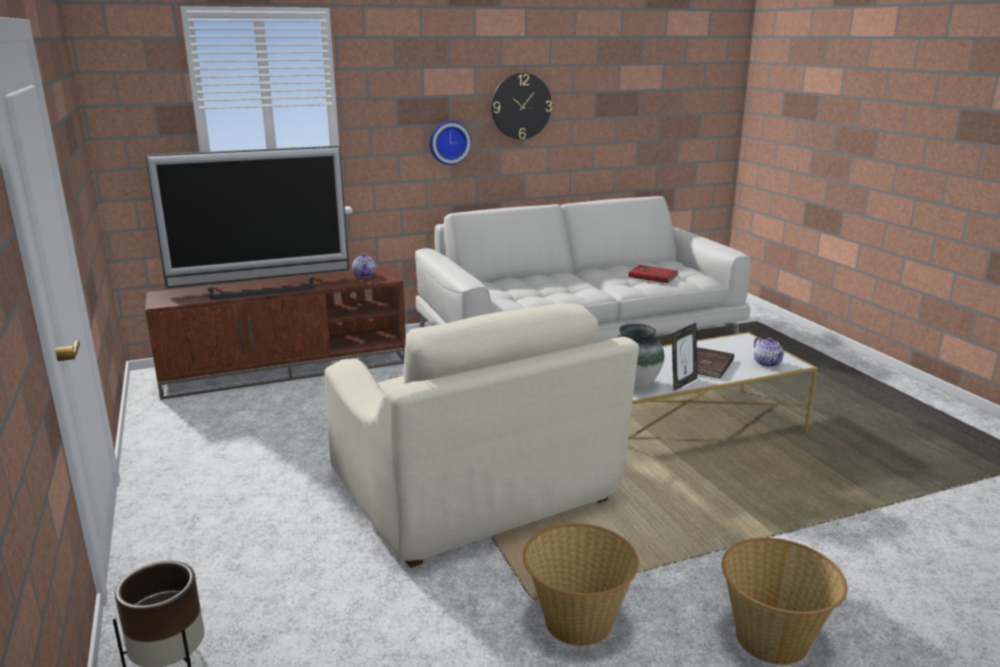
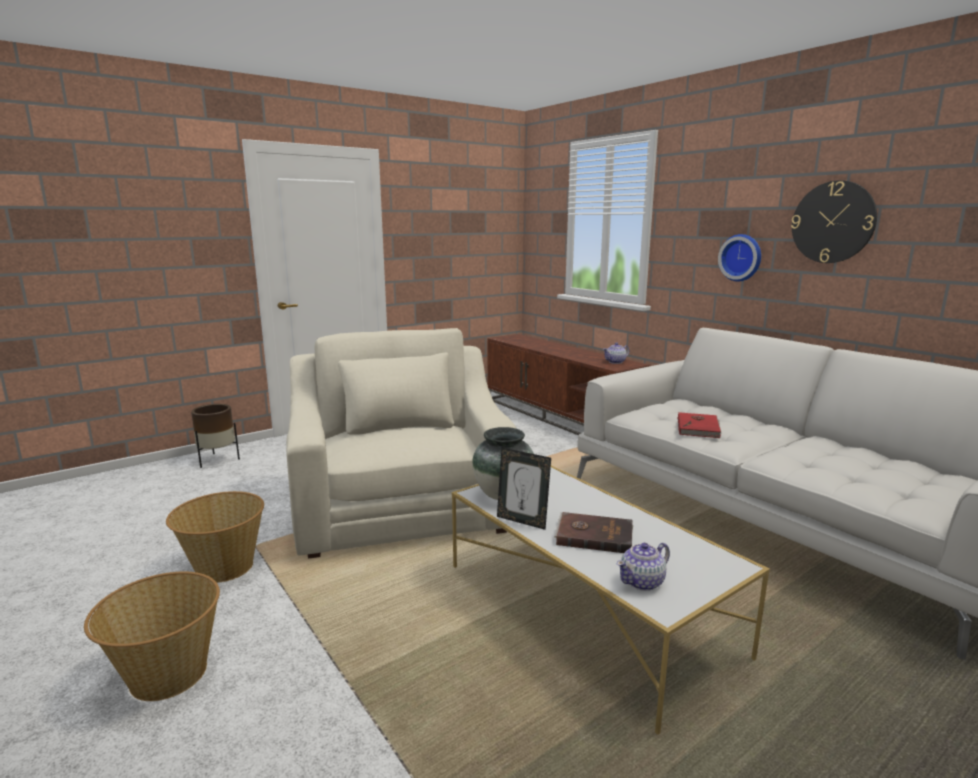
camera: 75 degrees right, 5 degrees down
television [146,146,349,300] -> none
beige armchair [324,304,639,568] -> beige armchair turned 120 degrees clockwise [286,328,517,559]
red book [628,265,678,283] -> red book moved to [678,412,721,438]

